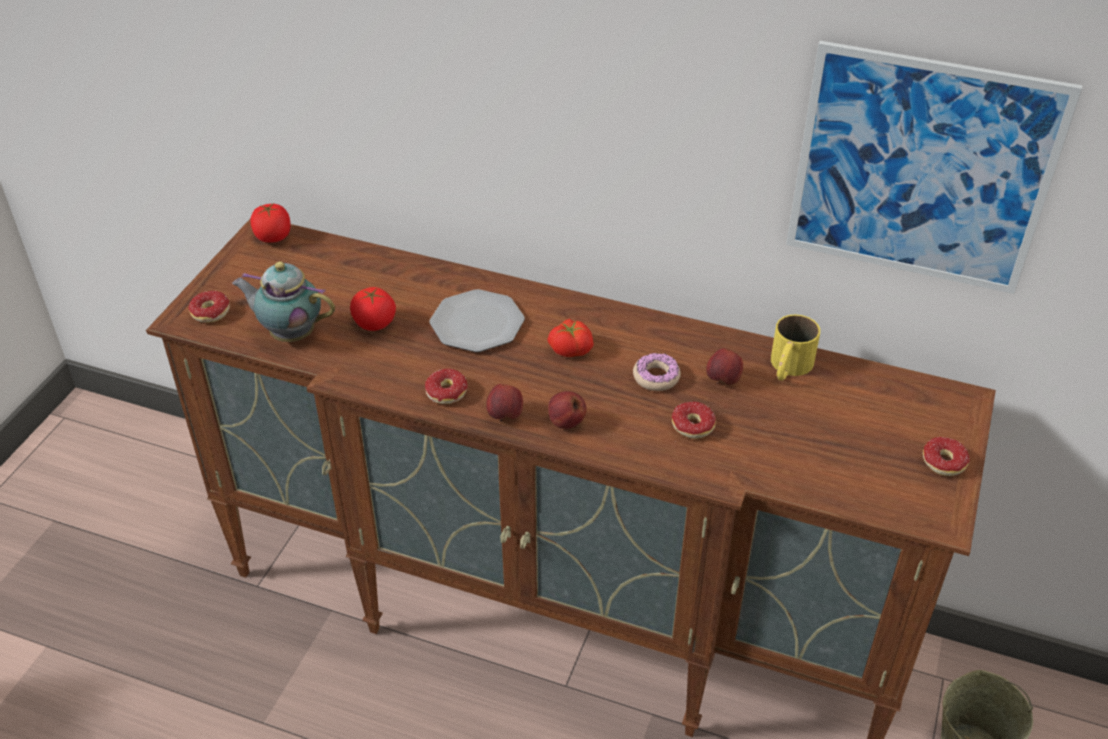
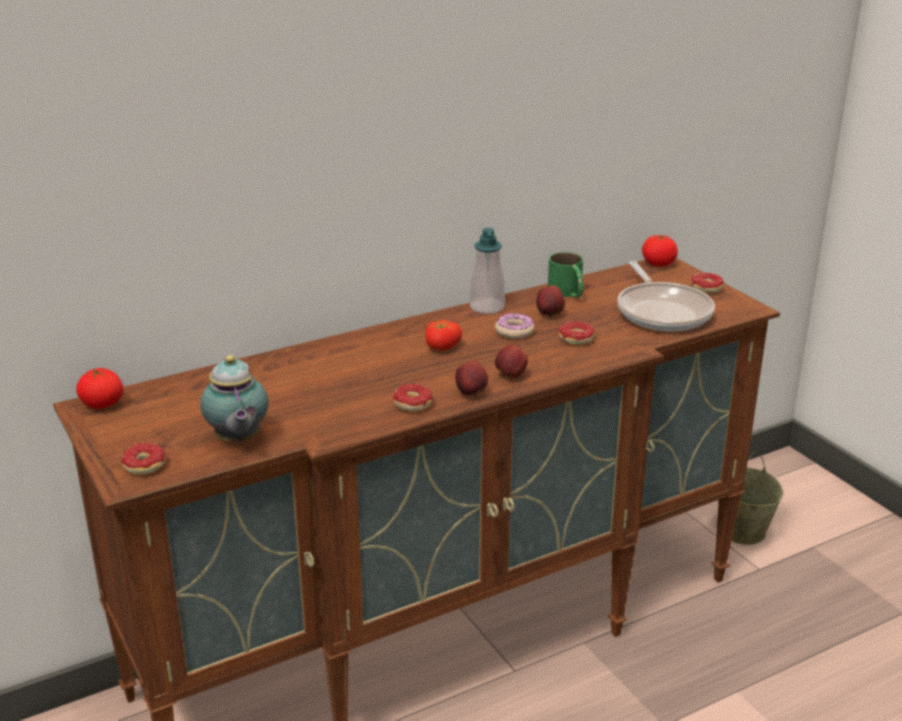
camera: 50 degrees left, 15 degrees down
teapot [232,262,335,342] -> teapot turned 75 degrees counterclockwise [200,355,269,443]
tomato [350,287,396,331] -> tomato moved to [642,235,678,267]
plate [430,289,525,352] -> none
yellow mug [771,314,820,380] -> green mug [548,252,583,298]
picture [786,41,1083,294] -> none
none -> soap dispenser [470,228,505,314]
none -> frying pan [617,261,715,331]

